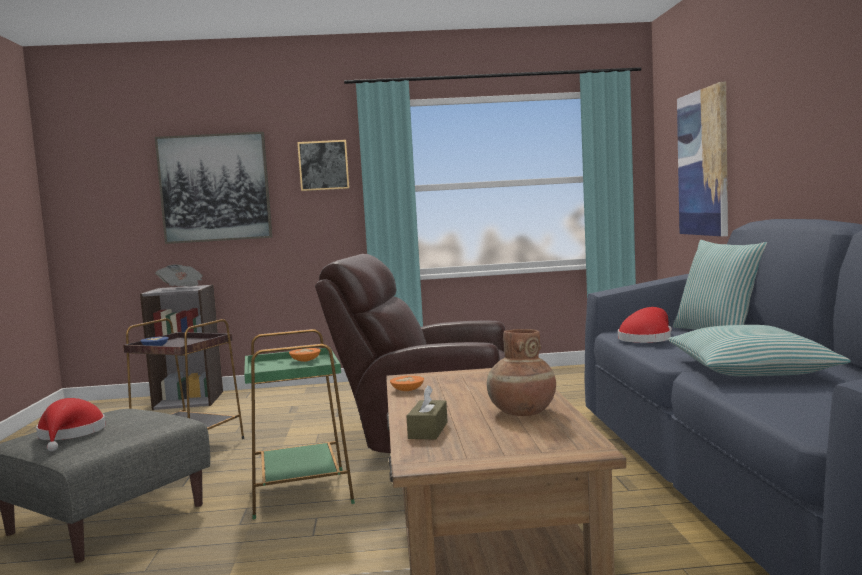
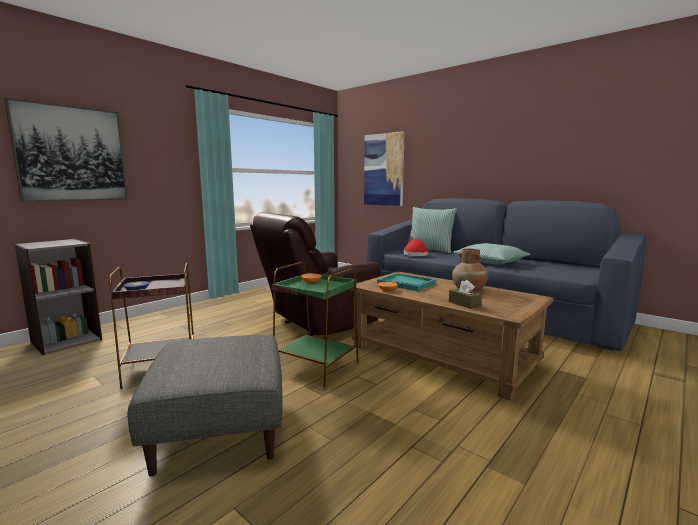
camera: 45 degrees left, 5 degrees up
red hat [36,398,106,451] -> none
newspaper [155,264,203,287] -> none
picture [297,140,350,191] -> none
none -> turquoise tray [377,273,436,291]

